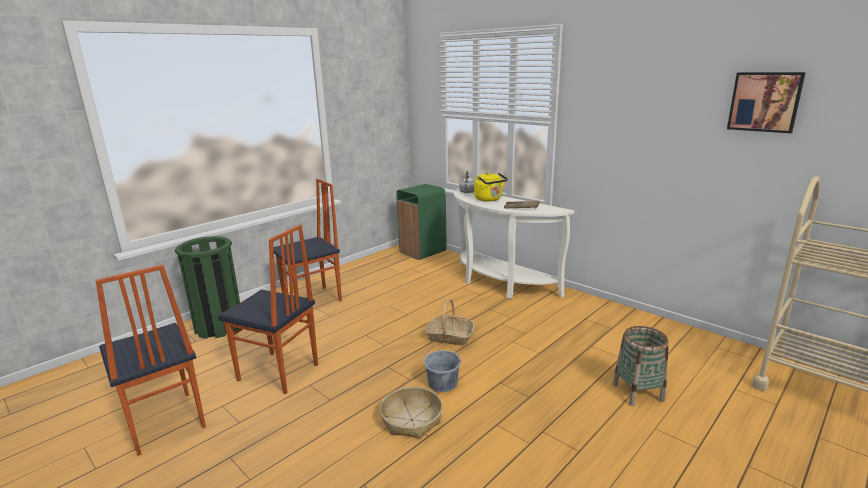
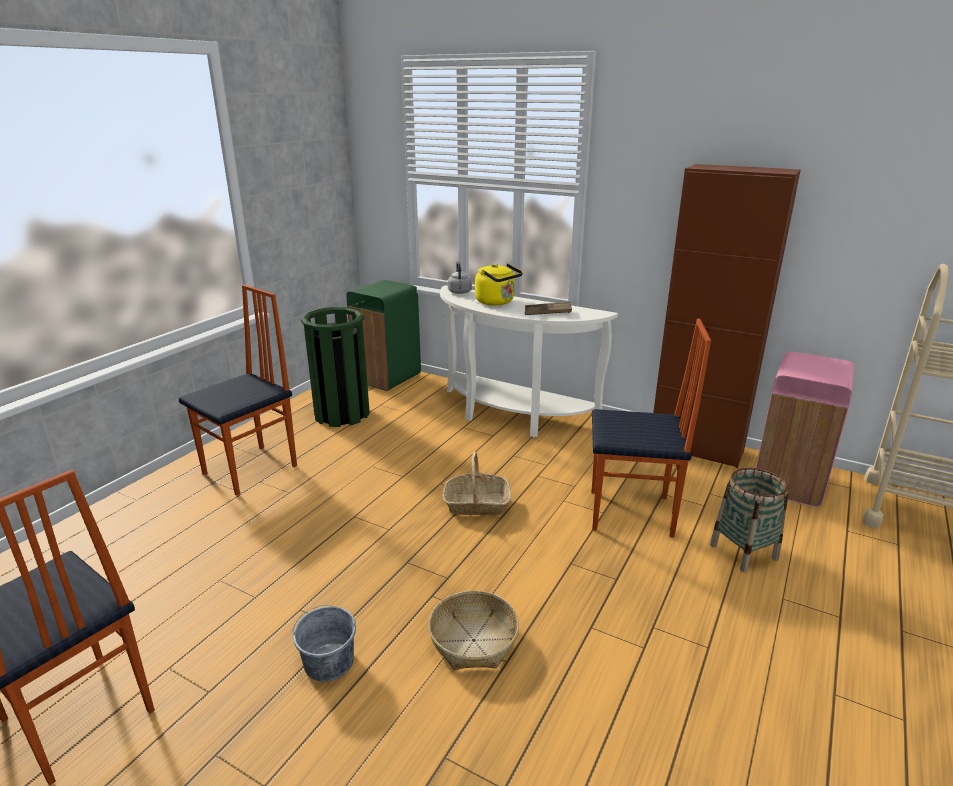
camera: 15 degrees left, 5 degrees up
green trash can [175,236,240,339] -> green trash can moved to [301,307,370,427]
chair [217,224,318,394] -> chair moved to [592,319,711,537]
grey bucket [424,344,461,392] -> grey bucket moved to [293,605,356,682]
picture [727,72,806,133] -> none
none -> brown cabinet [653,164,801,468]
none -> pink trash can [756,352,854,507]

